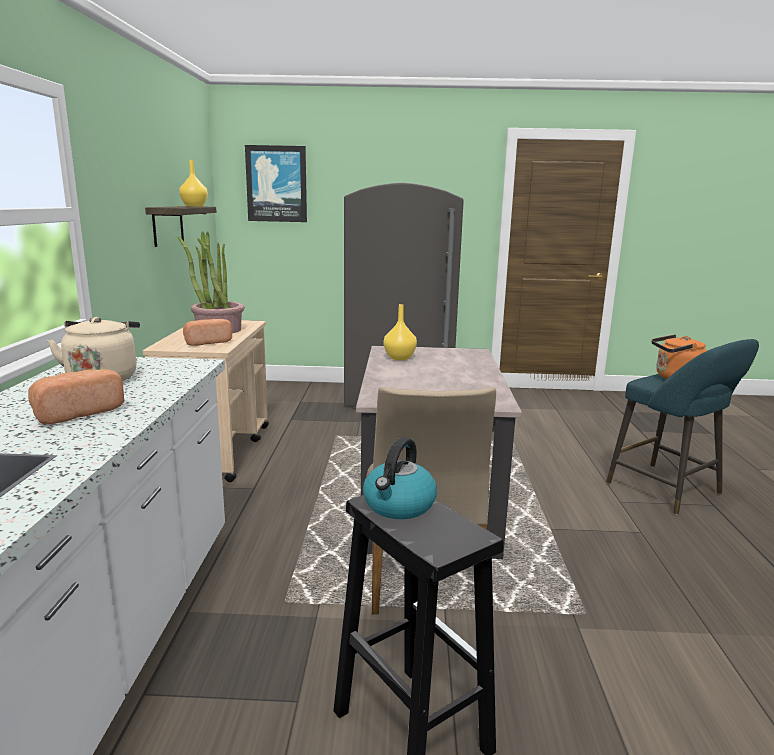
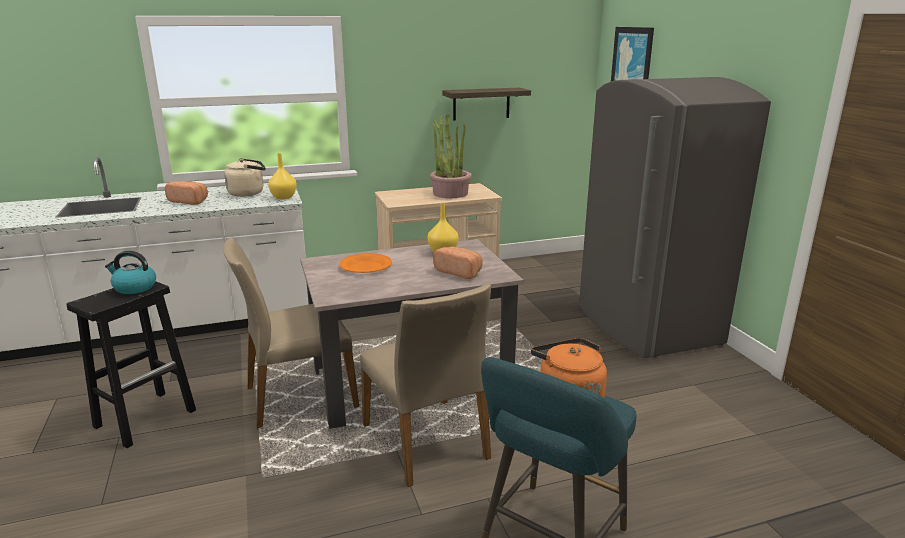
camera: 70 degrees right, 5 degrees up
yellow vase [179,160,208,207] -> yellow vase moved to [268,153,297,199]
bread [183,319,232,346] -> bread moved to [433,247,483,279]
none -> orange plate [340,253,392,273]
none -> beige chair [360,283,491,487]

